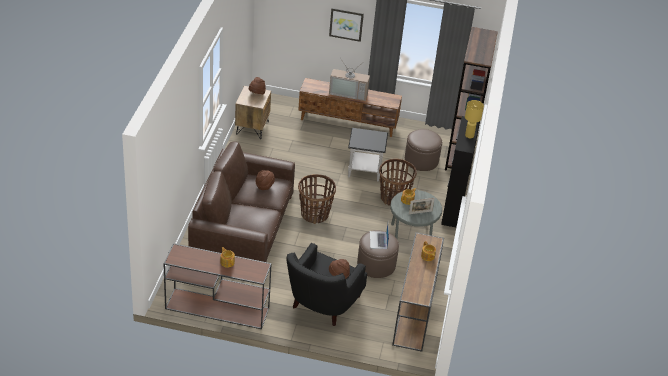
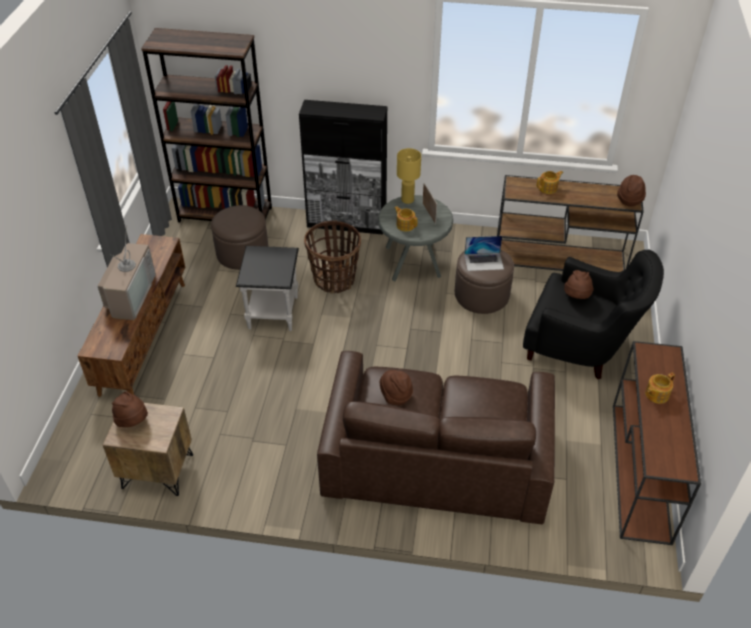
camera: 90 degrees left, 5 degrees up
basket [298,174,336,224] -> none
picture [329,8,364,42] -> none
yellow table lamp [465,100,484,138] -> yellow table lamp moved to [397,148,421,204]
none -> brown hat [617,175,646,207]

